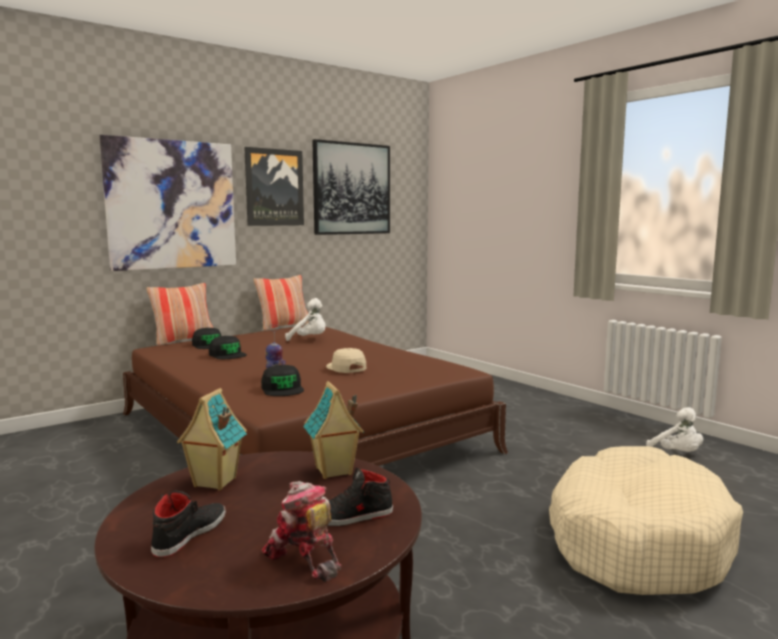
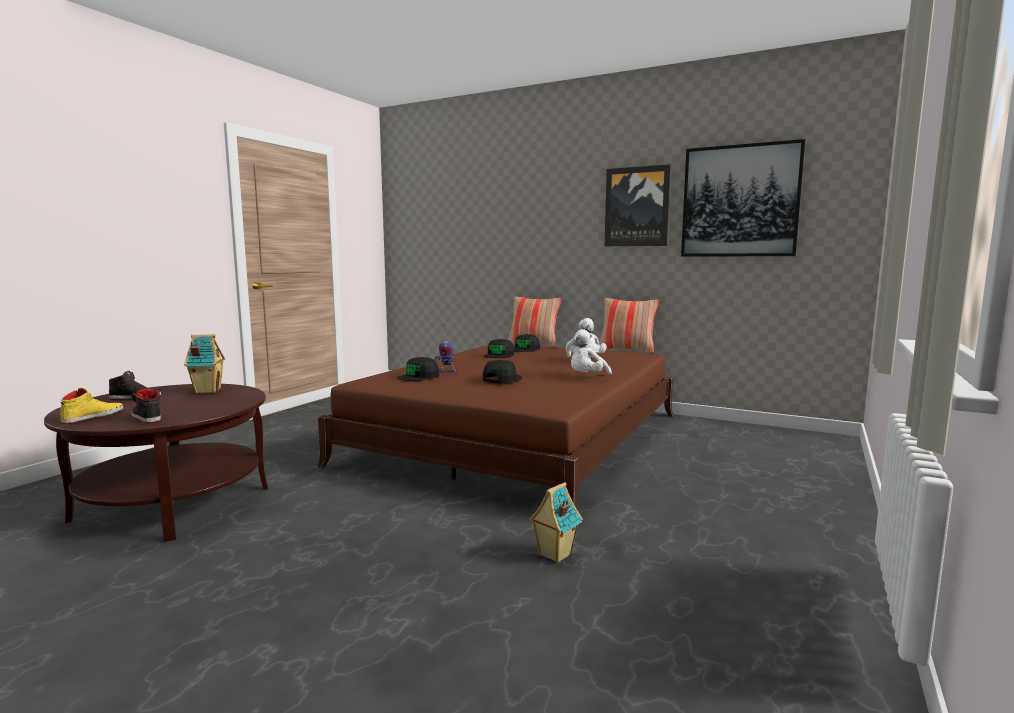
camera: 65 degrees right, 0 degrees up
picture [100,135,236,271] -> none
toy robot [261,481,341,582] -> yellow shoe [60,388,123,424]
toy house [303,381,364,479] -> toy house moved to [529,482,583,563]
beige cap [326,348,366,373] -> black cap [483,360,522,383]
beige dog bed [549,446,743,595] -> none
white plush toy [646,407,703,452] -> white plush toy moved to [571,329,612,375]

